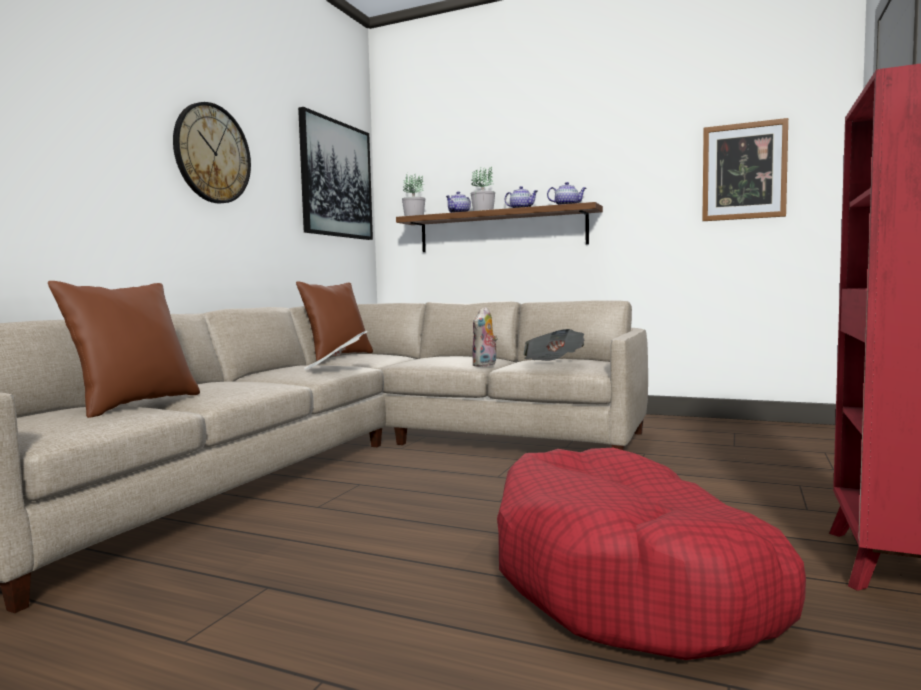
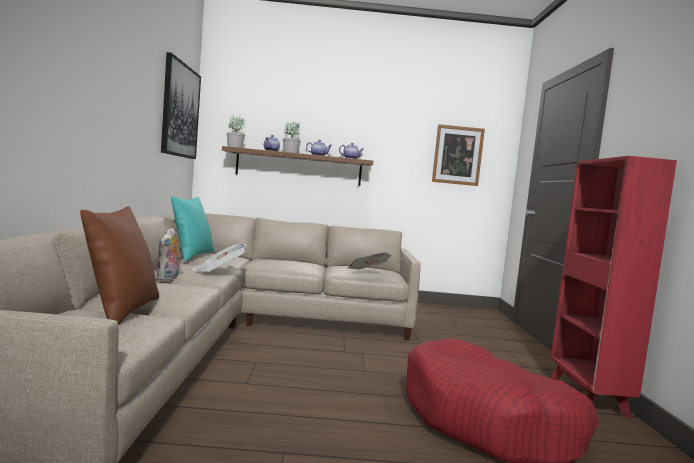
camera: 25 degrees left, 0 degrees up
wall clock [173,102,251,204] -> none
brown pillow [296,282,373,361] -> turquoise pillow [171,196,214,261]
plush toy [472,307,498,367] -> plush toy moved to [156,228,181,281]

